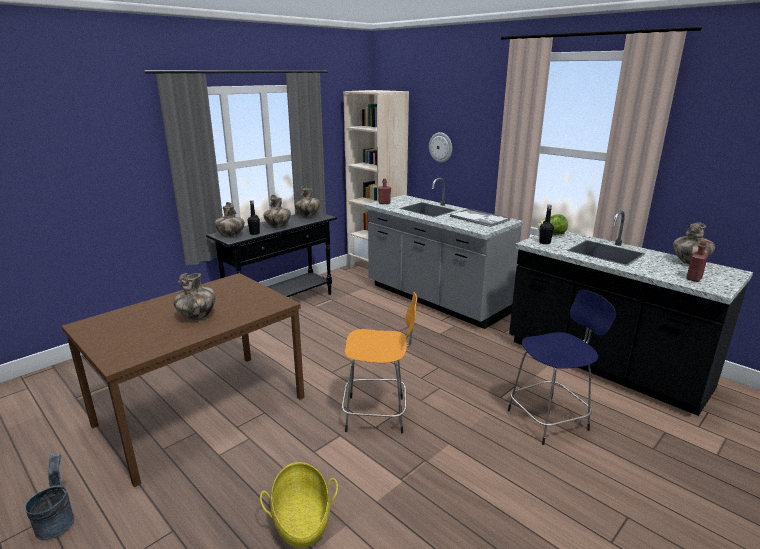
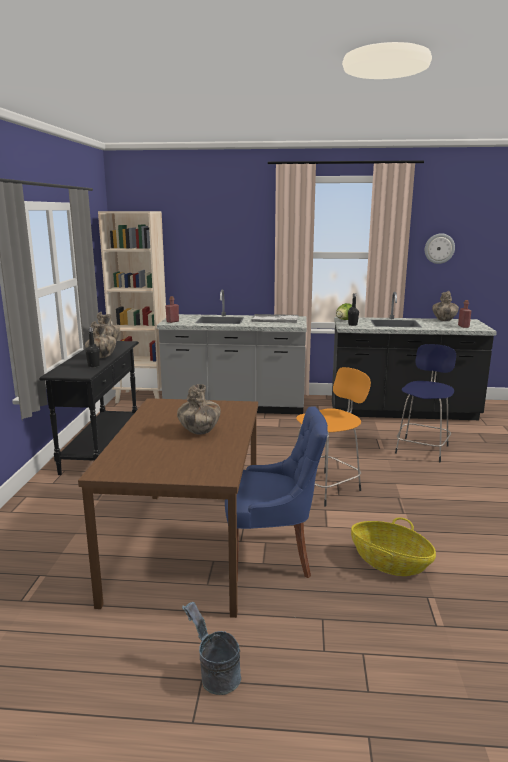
camera: 40 degrees left, 5 degrees down
vase [215,202,245,237] -> none
wall clock [429,132,452,163] -> wall clock moved to [425,233,455,264]
none -> blue chair [225,406,328,582]

